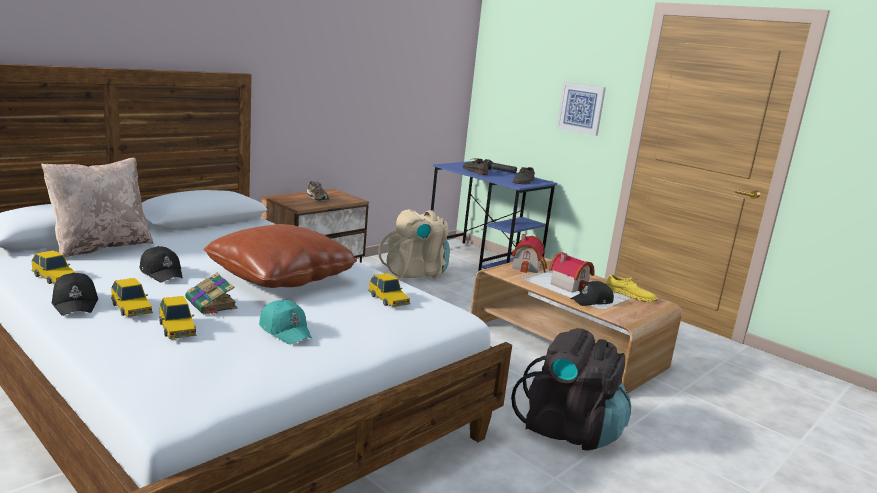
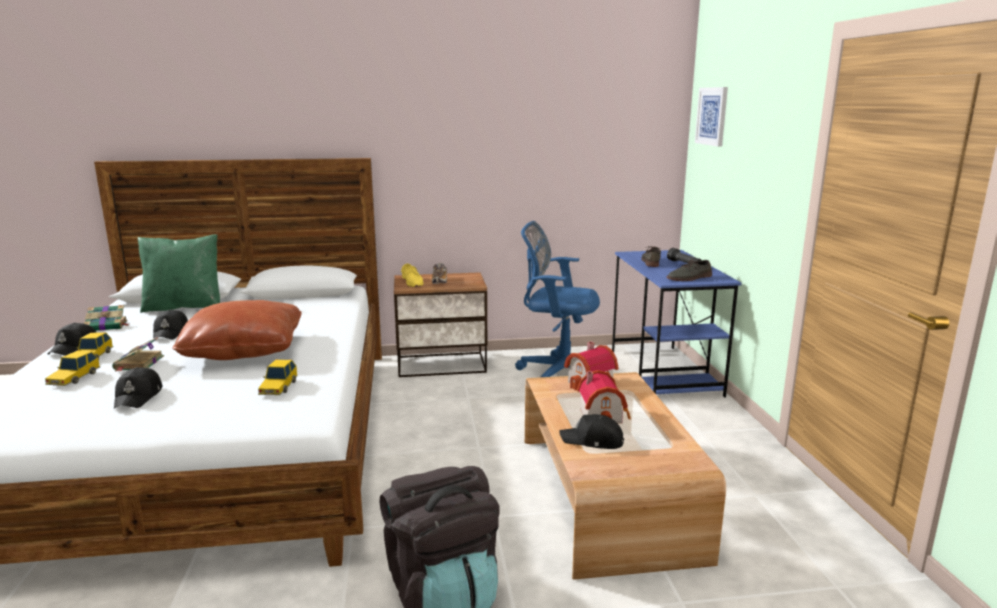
camera: 40 degrees right, 0 degrees up
toy car [31,250,76,284] -> book [84,305,128,330]
beige pillow [41,158,153,257] -> green pillow [138,234,220,313]
turquoise cap [259,300,312,344] -> black cap [114,367,163,408]
beige backpack [378,209,450,279] -> blue office chair [515,221,600,377]
picture [557,82,606,136] -> picture moved to [695,87,728,147]
yellow shoe [605,274,657,302] -> yellow shoe moved to [401,264,423,287]

